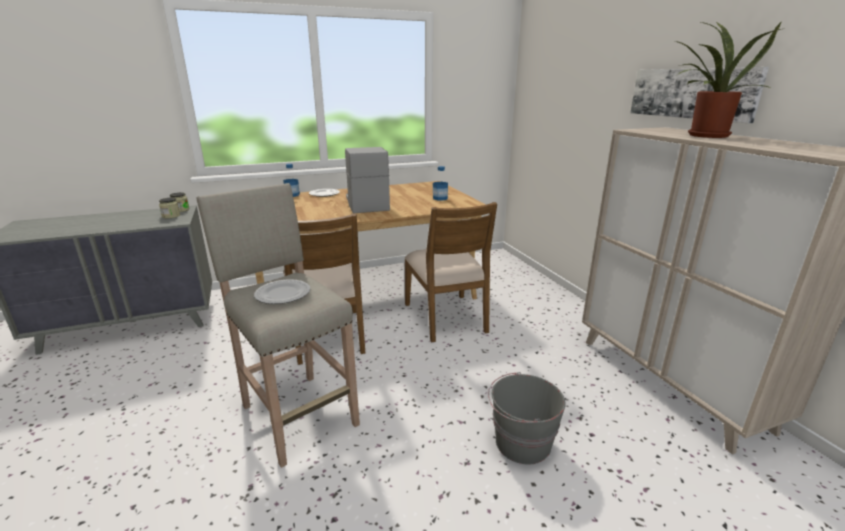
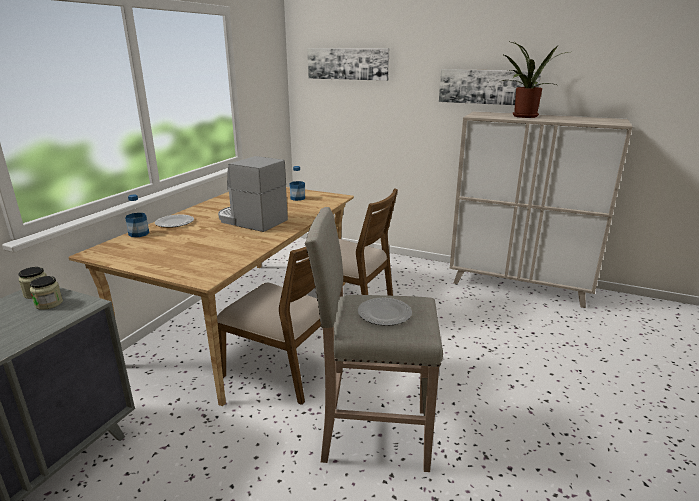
camera: 45 degrees left, 0 degrees up
grey bucket [488,372,566,465] -> none
none -> picture [308,48,389,81]

